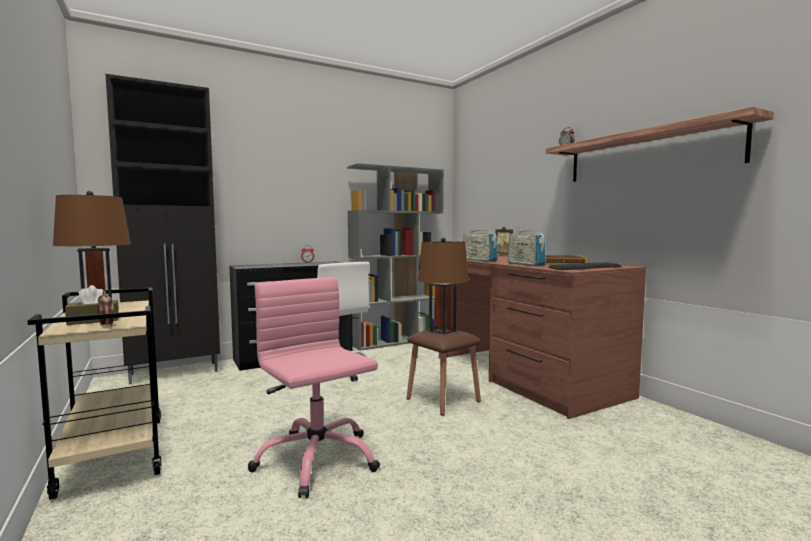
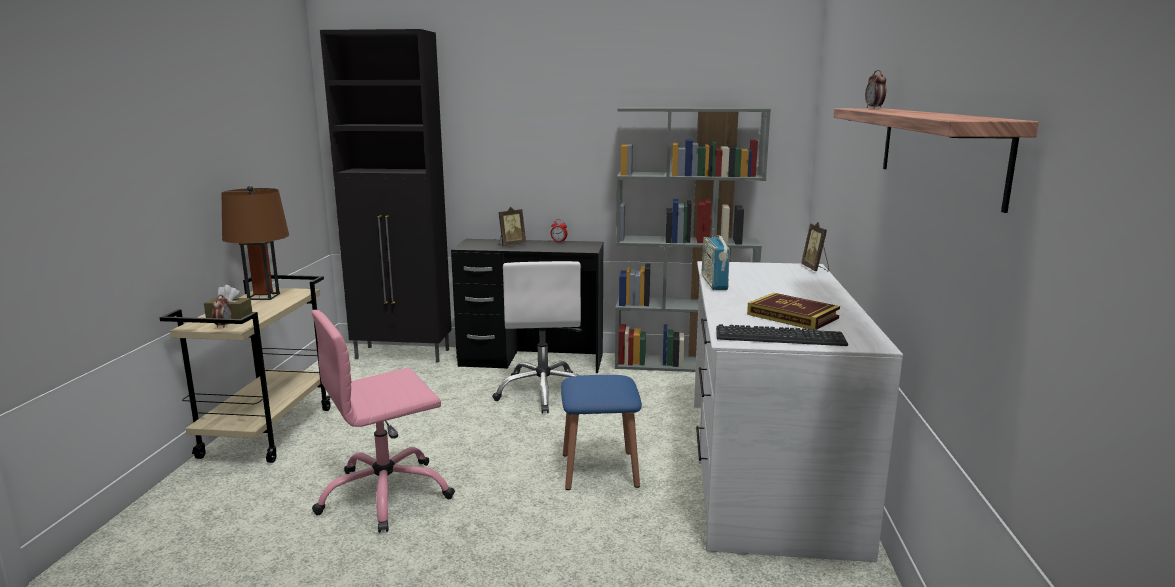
camera: 35 degrees right, 10 degrees up
pink office chair [248,277,380,498] -> pink office chair turned 120 degrees counterclockwise [312,310,455,533]
brown stool [406,328,481,416] -> blue stool [561,375,642,490]
brown table lamp [417,237,469,334] -> none
brown desk [439,255,646,419] -> white desk [694,261,903,562]
radio [508,227,546,266] -> none
none -> picture frame [499,207,526,246]

